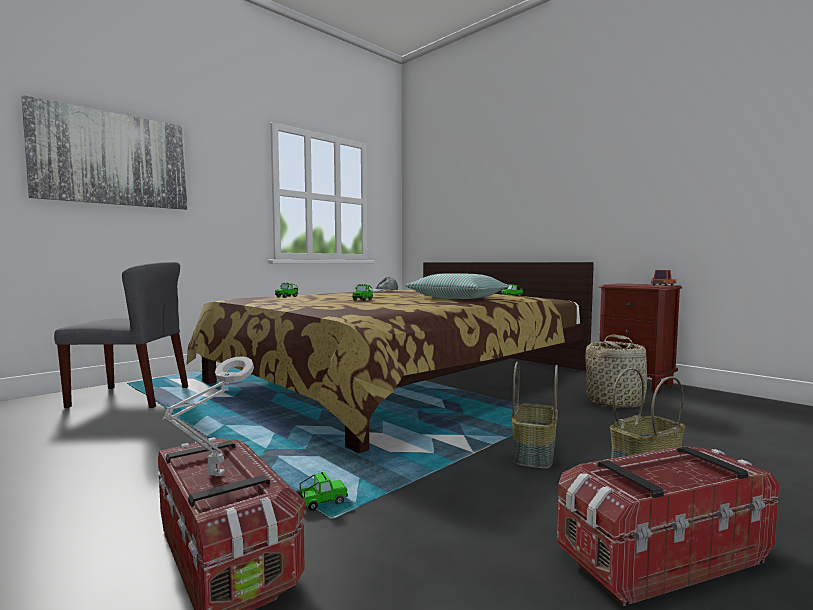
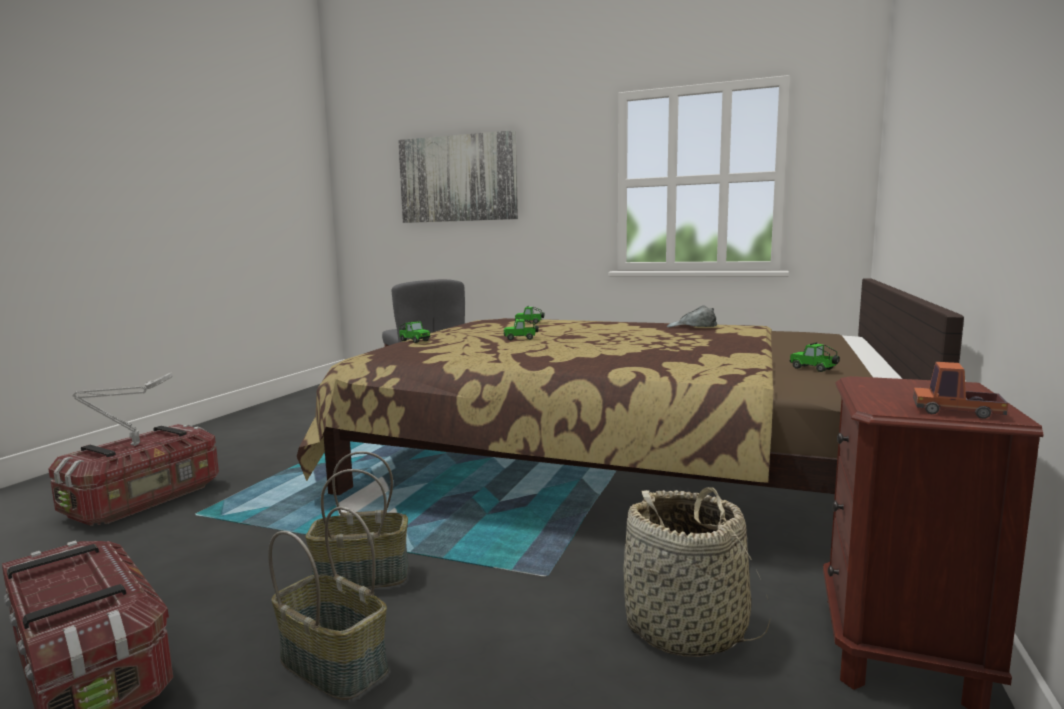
camera: 65 degrees right, 5 degrees up
toy car [296,472,348,511] -> toy car moved to [399,321,430,343]
pillow [405,273,509,299] -> none

